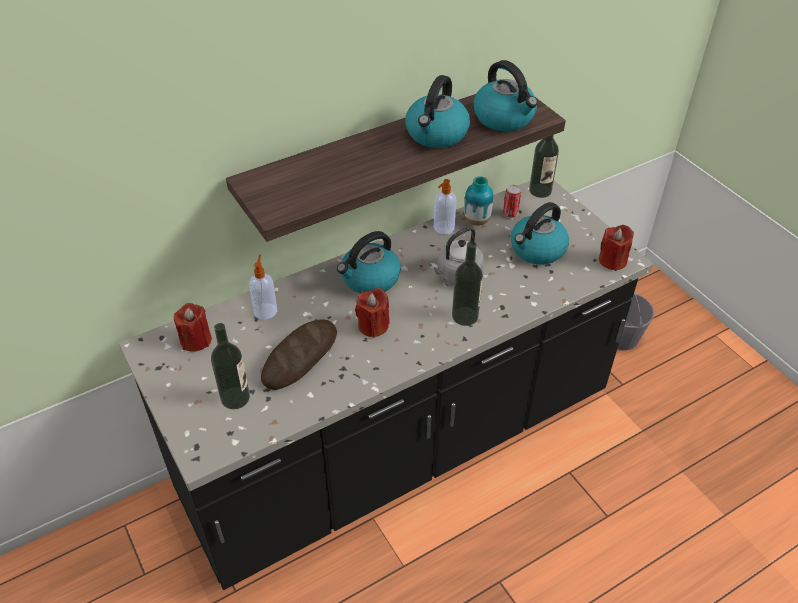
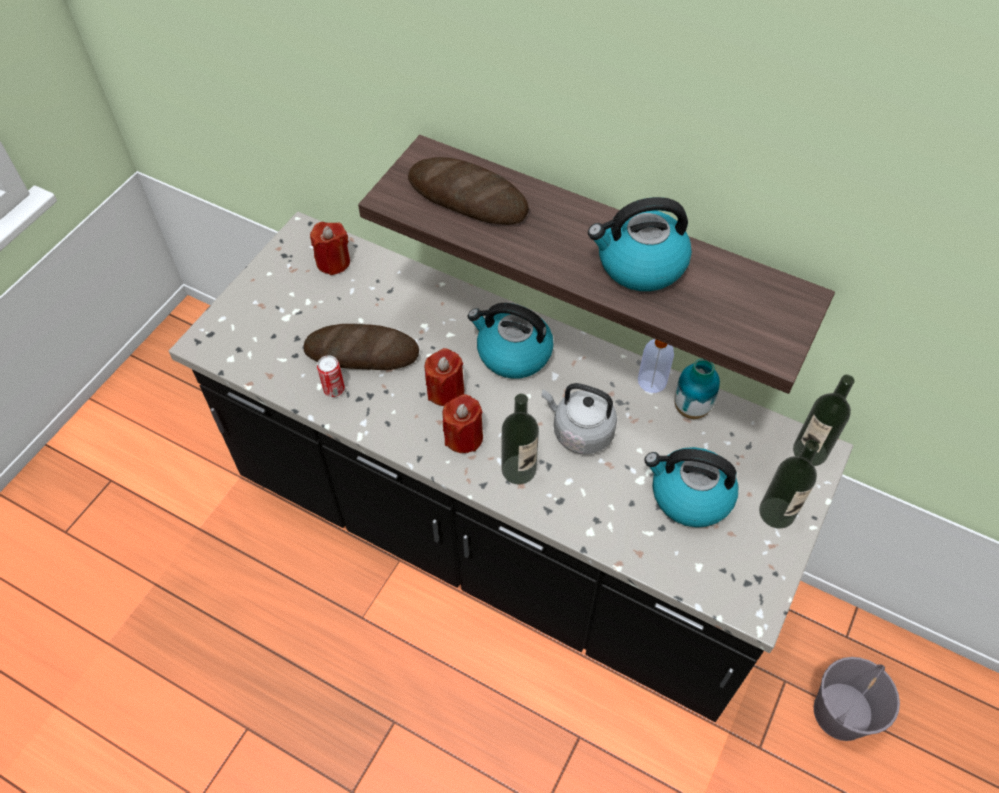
camera: 60 degrees right, 10 degrees up
bottle [211,323,250,409] -> bottle moved to [759,440,819,529]
soap dispenser [249,255,277,320] -> none
kettle [474,60,538,131] -> none
can [503,185,521,218] -> can moved to [317,355,345,397]
red candle [599,225,634,271] -> red candle moved to [443,394,483,453]
none -> bread [408,157,529,225]

